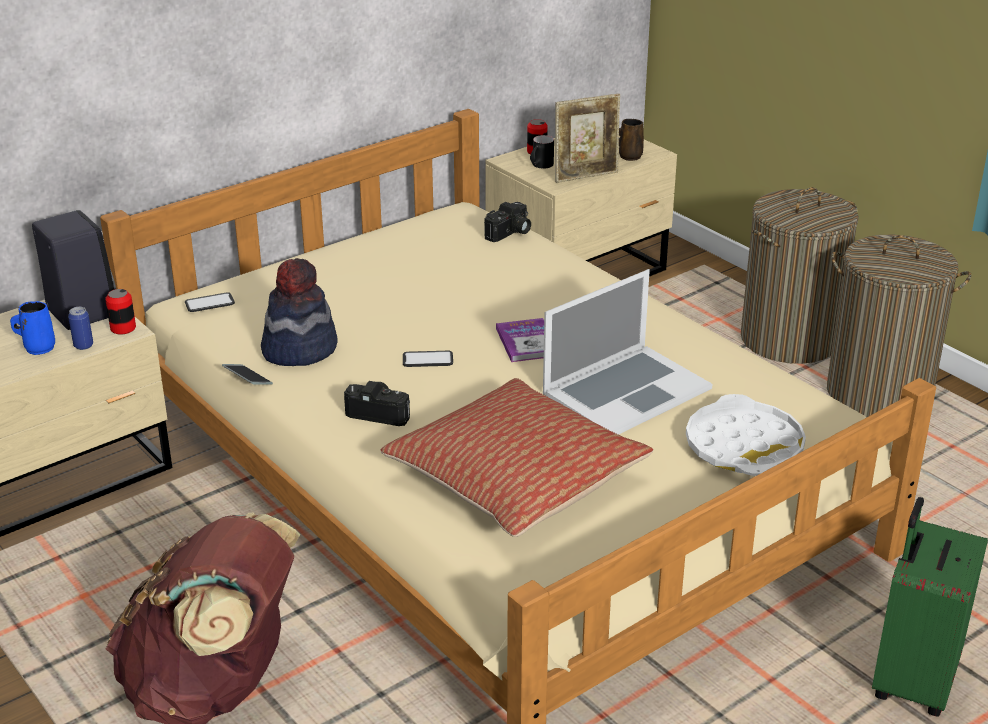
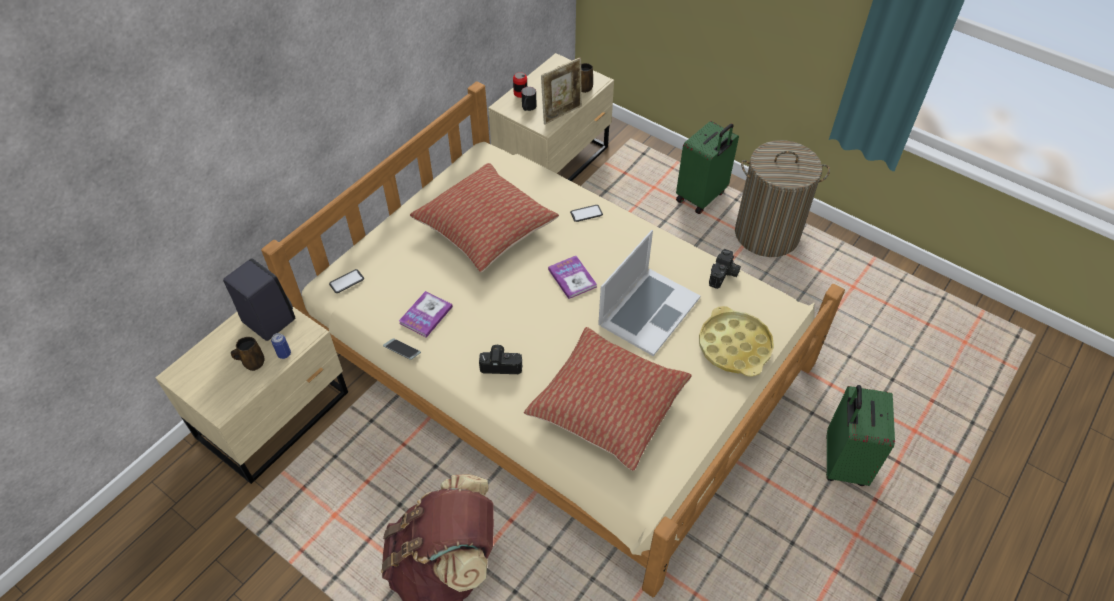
camera: 15 degrees left, 20 degrees up
blue mug [10,301,55,355] -> brown mug [231,337,264,371]
can [105,289,136,334] -> none
hat [261,258,338,366] -> book [399,291,453,338]
phone [403,351,453,367] -> phone moved to [570,205,603,222]
camera [484,202,531,242] -> camera moved to [709,249,741,289]
white tray [686,394,806,476] -> yellow tray [699,306,774,377]
laundry basket [741,187,859,364] -> green suitcase [676,121,739,214]
none -> pillow [410,163,559,272]

